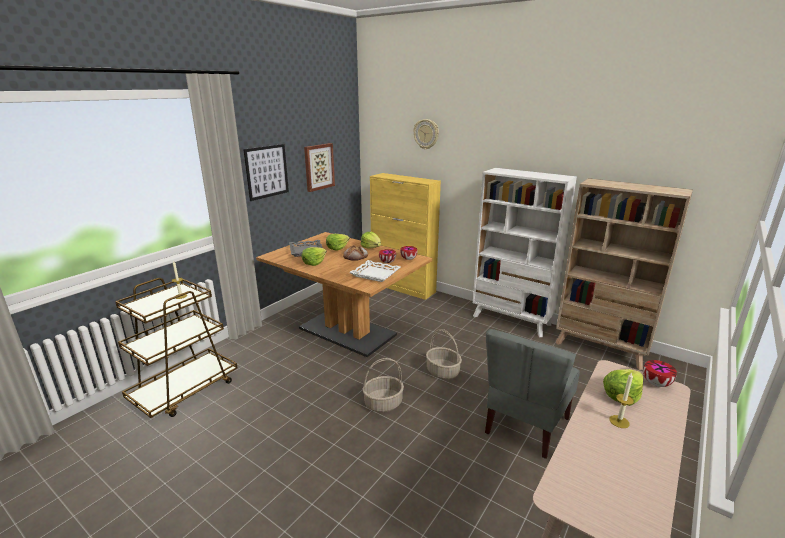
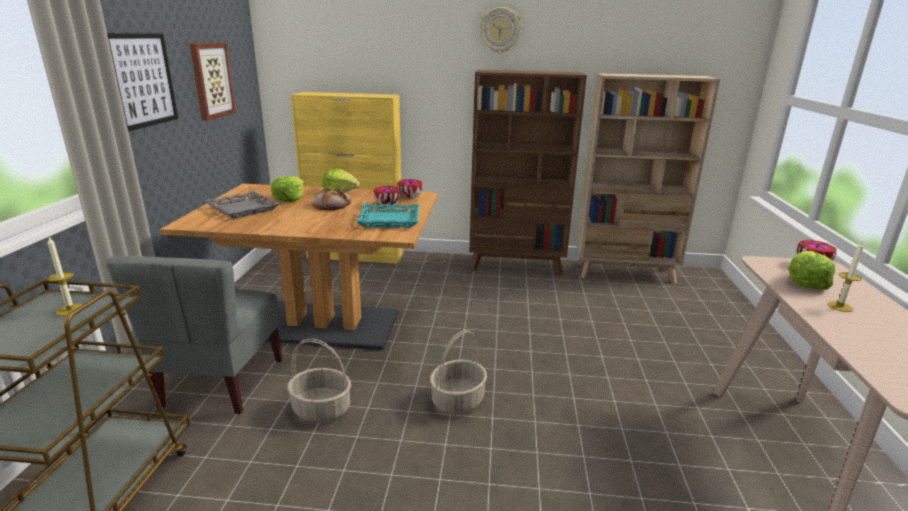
camera: 30 degrees left, 0 degrees up
lettuce [301,247,327,266] -> none
white tray [349,260,400,282] -> turquoise tray [356,204,420,228]
wall clock [413,119,439,150] -> wall clock moved to [479,7,522,53]
basket [426,329,462,380] -> basket moved to [287,339,351,423]
white bookcase [473,168,577,337] -> brown bookcase [469,70,587,276]
grey chair [485,329,580,458] -> grey chair moved to [106,256,283,414]

